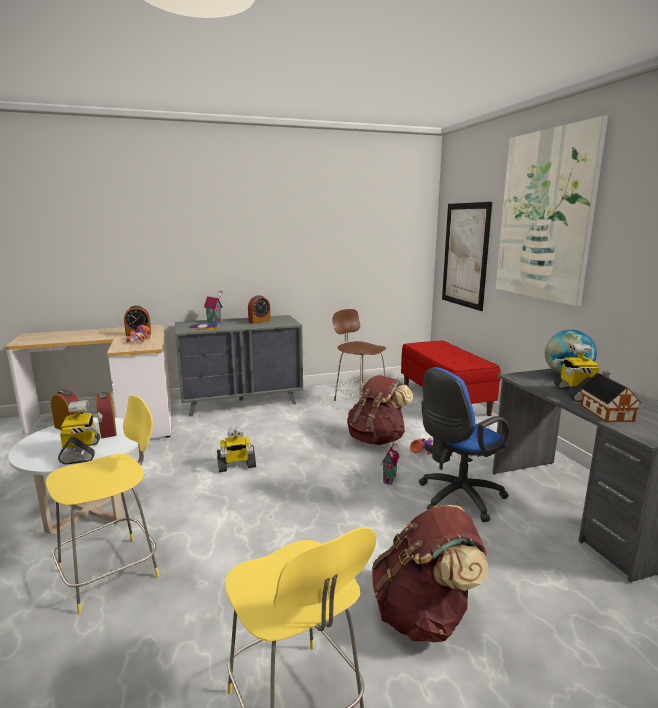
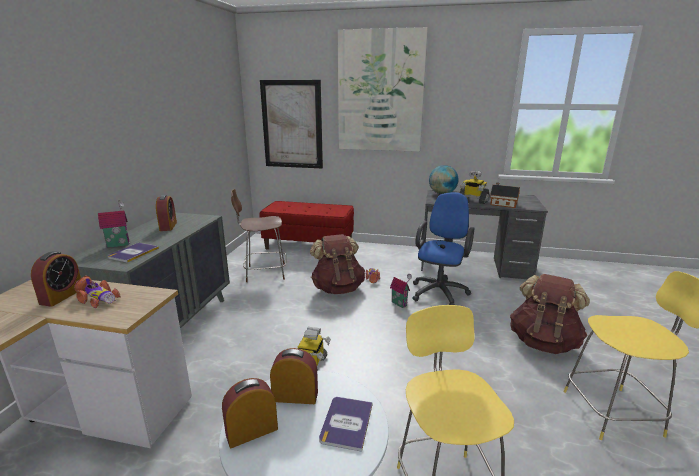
camera: 60 degrees left, 5 degrees up
toy robot [58,400,103,465] -> book [319,397,373,452]
blue office chair [419,367,509,522] -> blue office chair turned 150 degrees counterclockwise [412,192,475,305]

